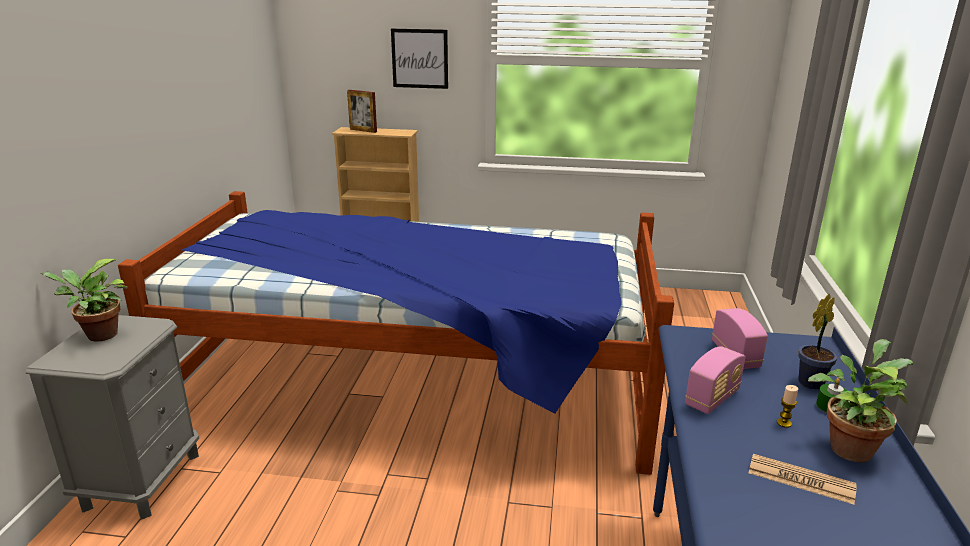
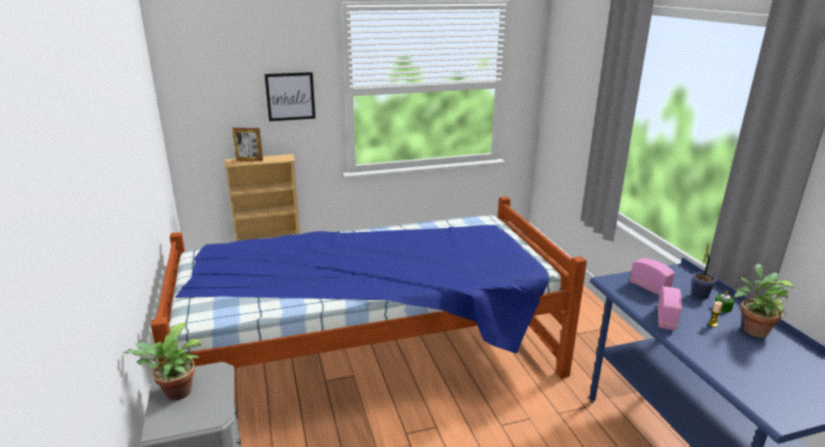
camera: 25 degrees left, 0 degrees up
newspaper [749,454,856,505] -> none

